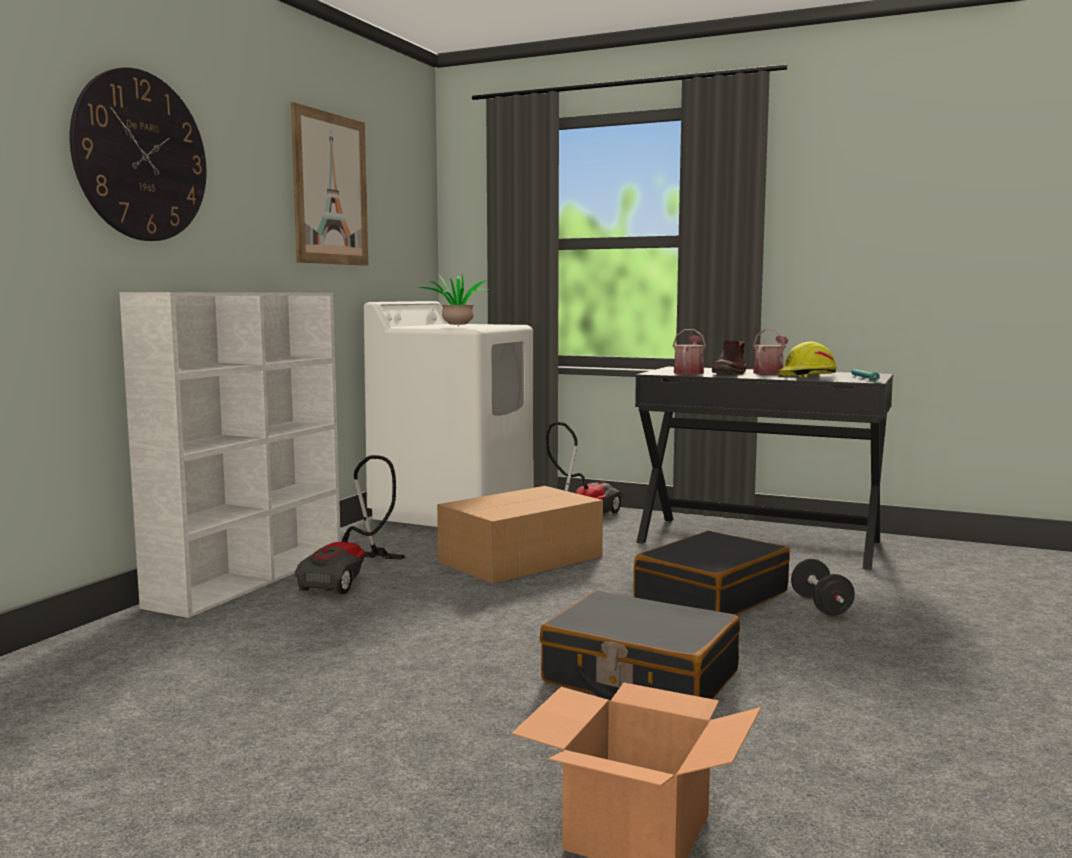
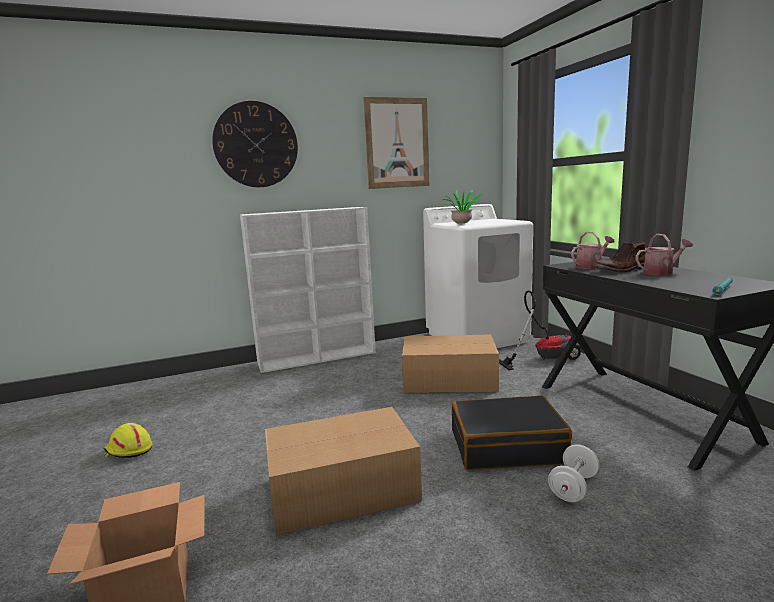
camera: 45 degrees right, 5 degrees up
vacuum cleaner [295,455,405,594] -> none
black suitcase [540,590,740,701] -> cardboard box [265,407,422,535]
yellow hard hat [776,342,837,378] -> yellow hard hat moved to [104,423,152,458]
black dumbbell [791,559,855,616] -> white dumbbell [548,444,599,502]

